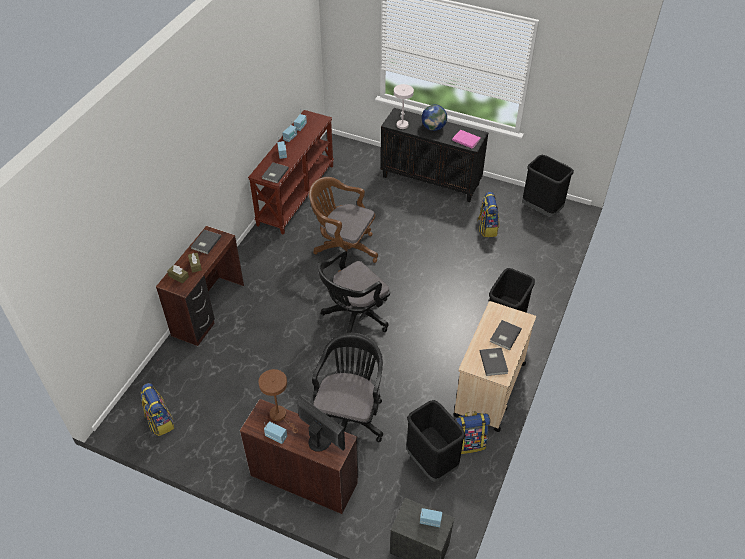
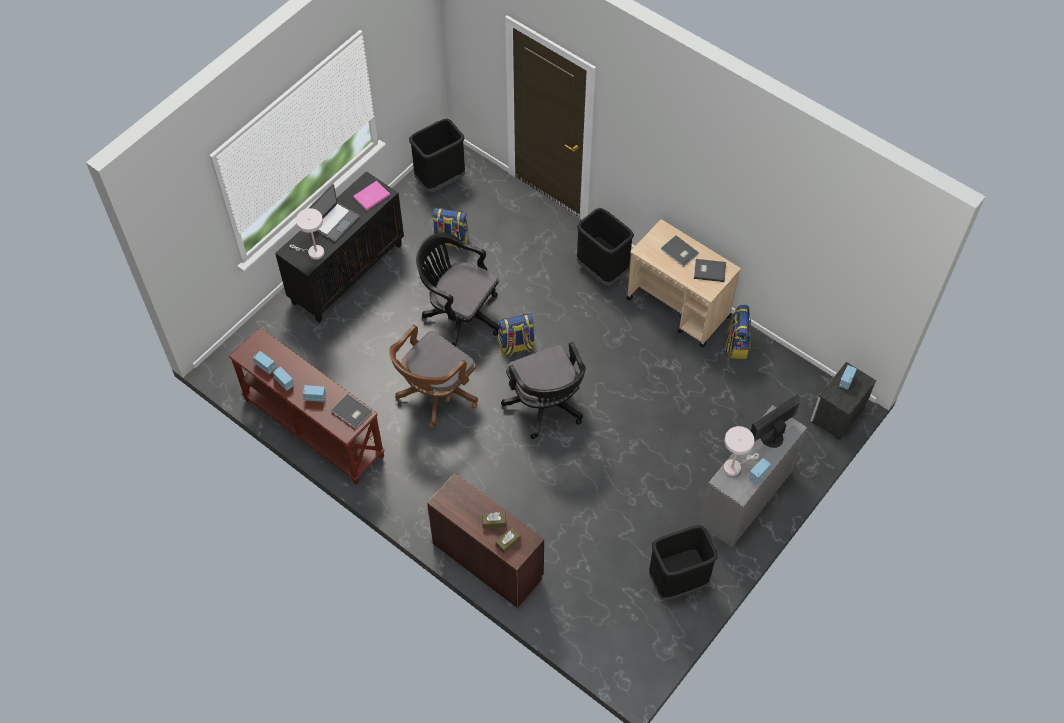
camera: 75 degrees left, 10 degrees up
backpack [140,383,174,436] -> backpack moved to [498,313,535,356]
grey book [191,230,221,254] -> none
brown desk [240,399,358,514] -> grey desk [699,405,807,547]
brown table lamp [258,369,298,433] -> white table lamp [723,426,759,476]
black office chair [312,333,383,442] -> black office chair moved to [416,233,500,346]
black trash can [407,400,466,482] -> black trash can moved to [649,525,718,600]
globe [422,105,447,131] -> laptop [309,184,360,242]

